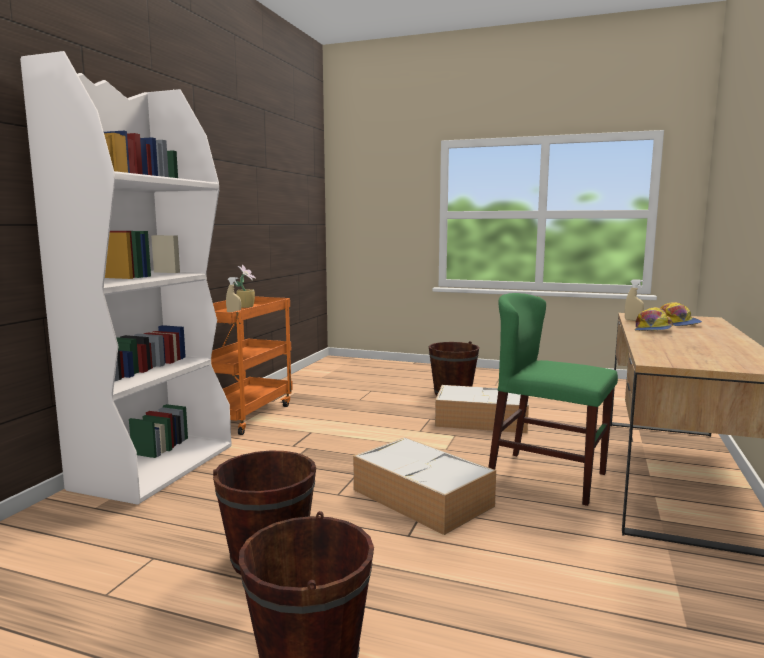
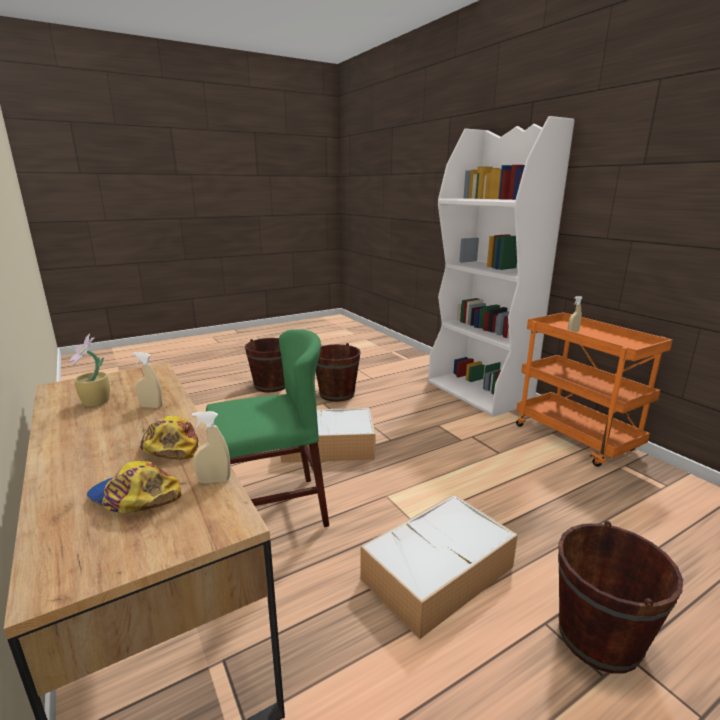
camera: 130 degrees right, 10 degrees up
potted plant [234,265,256,308] -> potted plant moved to [68,334,110,407]
none -> beige spray bottle [133,352,162,408]

